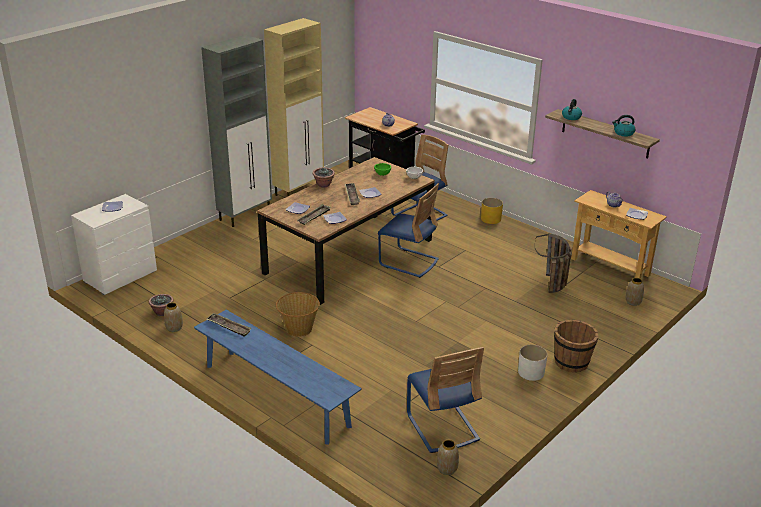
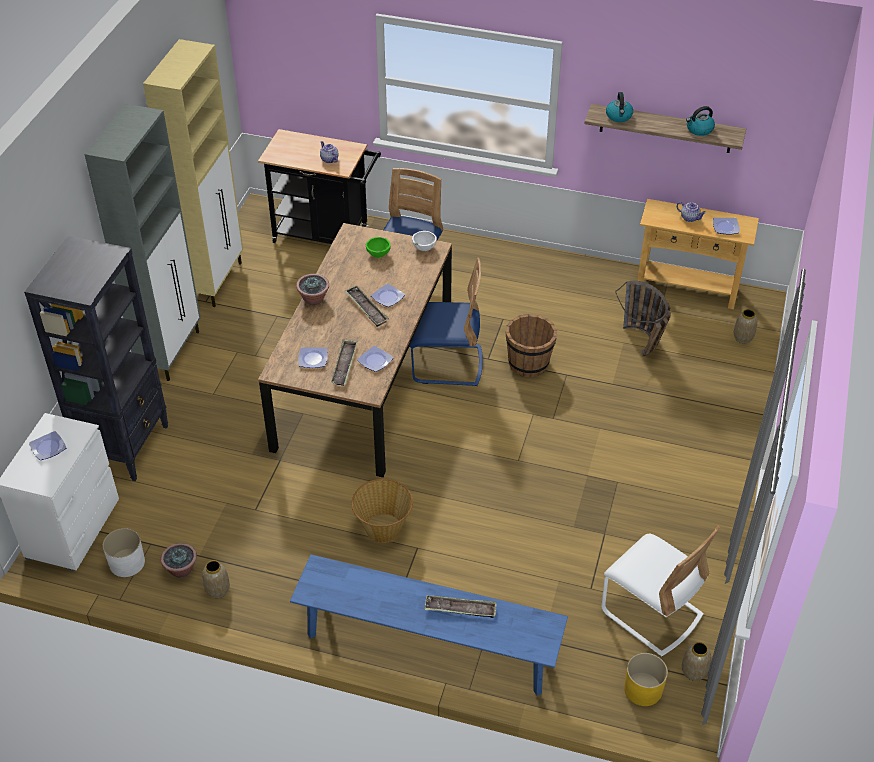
camera: 25 degrees left, 15 degrees up
tray [207,313,252,337] -> tray moved to [424,595,497,618]
blue chair [407,347,484,453] -> white chair [601,525,720,656]
yellow planter [481,198,503,224] -> yellow planter moved to [624,653,668,706]
white planter [518,345,548,381] -> white planter moved to [103,528,145,577]
brown bucket [554,320,599,373] -> brown bucket moved to [506,314,557,377]
none -> black bookcase [24,236,168,481]

